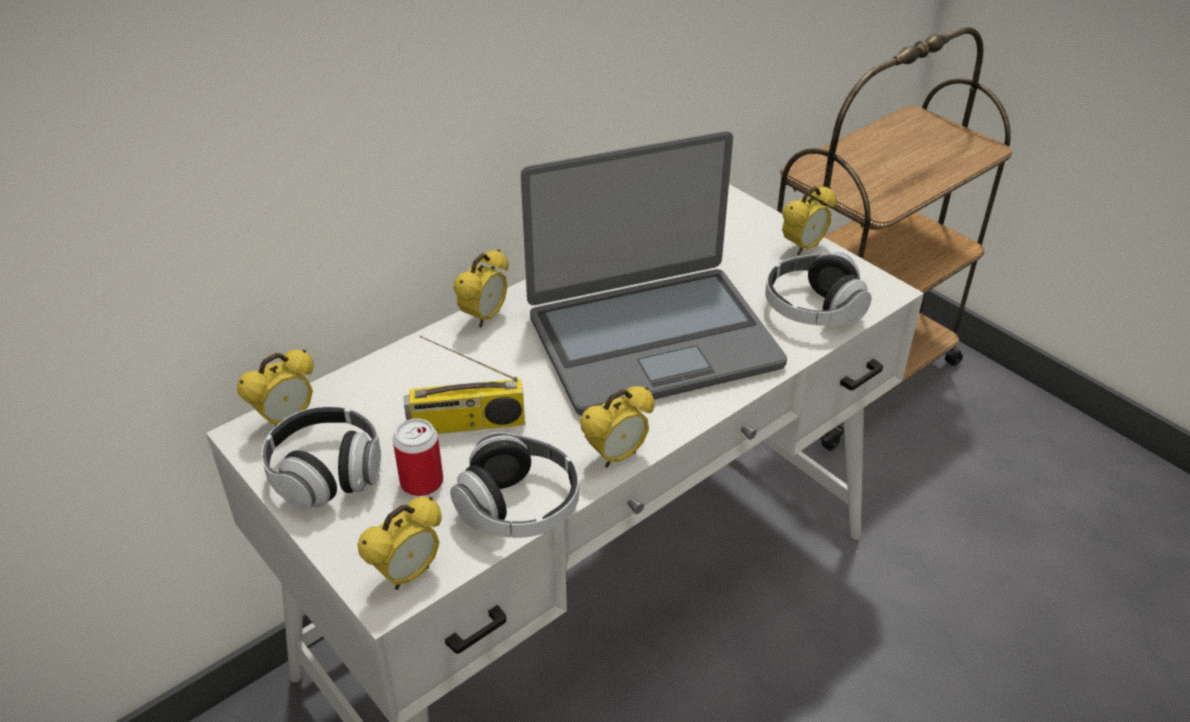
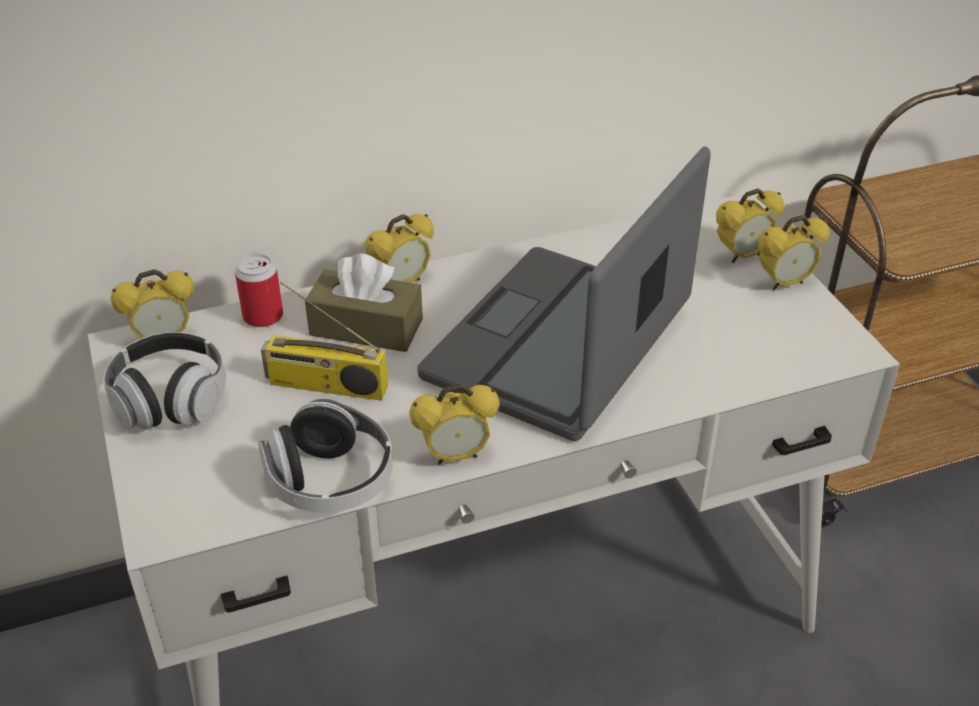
camera: 20 degrees right, 0 degrees up
alarm clock [357,497,442,590] -> alarm clock moved to [716,189,784,263]
can [393,418,443,496] -> can moved to [235,253,283,327]
laptop [521,131,787,416] -> laptop turned 120 degrees clockwise [417,146,711,441]
headphones [765,252,871,326] -> none
none -> brown tissue box [305,254,423,352]

